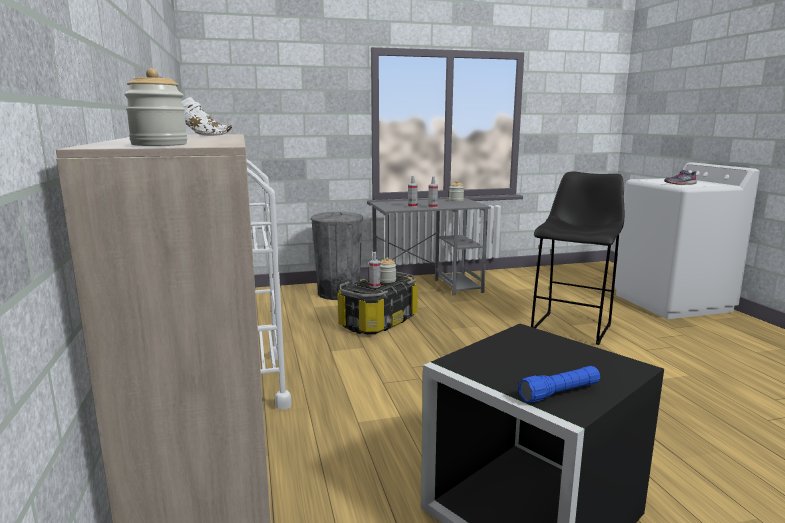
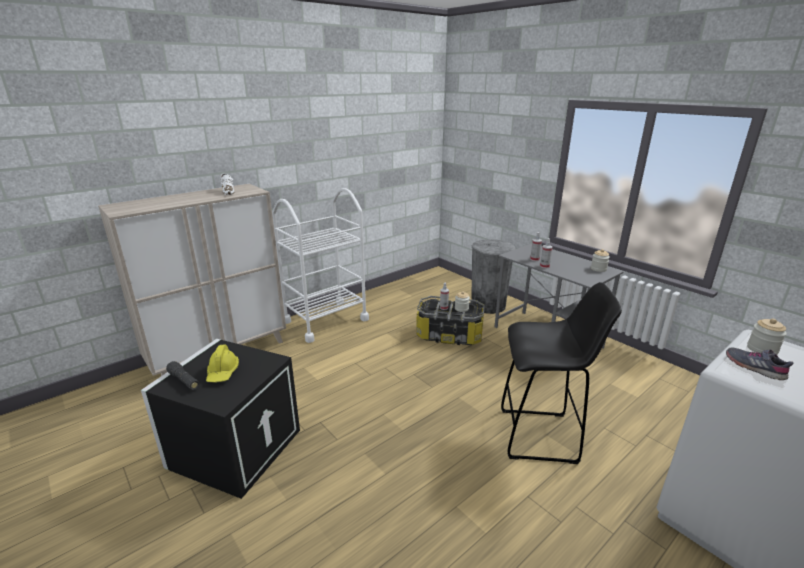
camera: 65 degrees right, 10 degrees up
jar [124,68,187,146] -> jar moved to [747,319,787,355]
blue flashlight [518,366,600,403] -> black flashlight [166,361,199,390]
none -> yellow hard hat [206,345,239,383]

